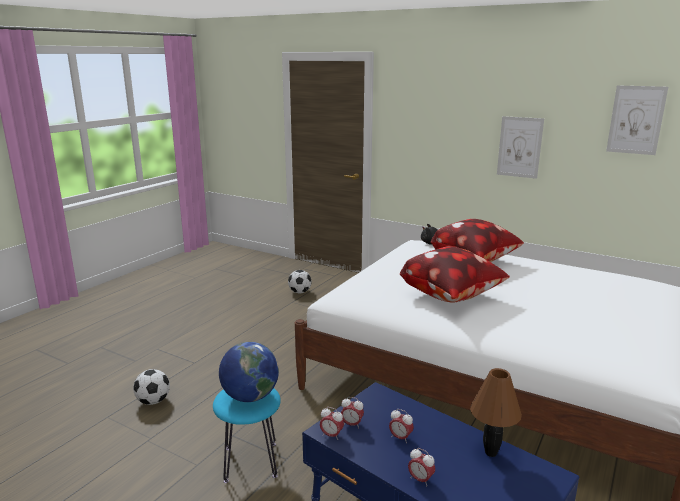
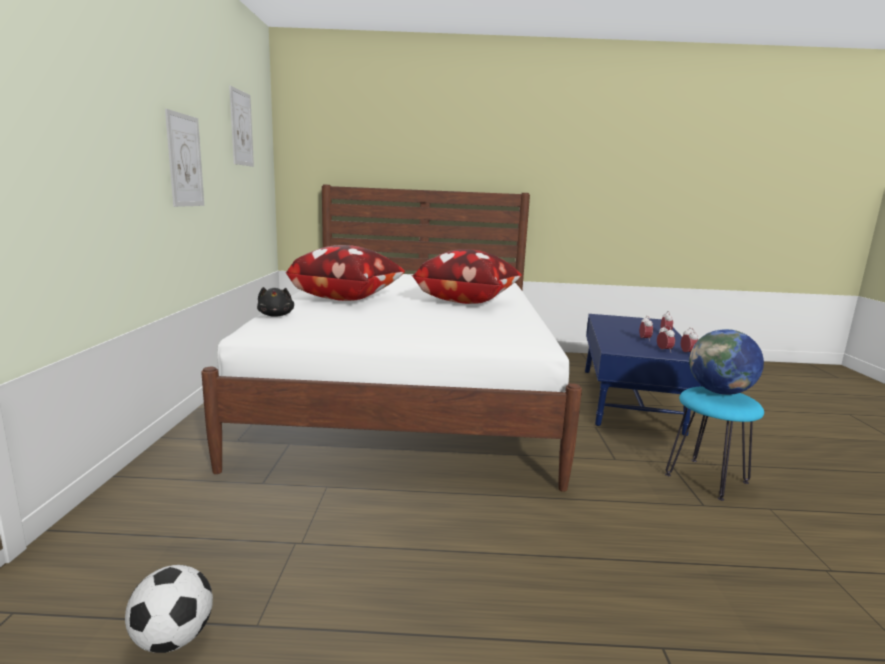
camera: 120 degrees left, 5 degrees down
football [133,369,170,405] -> none
brown table lamp [470,368,522,457] -> none

